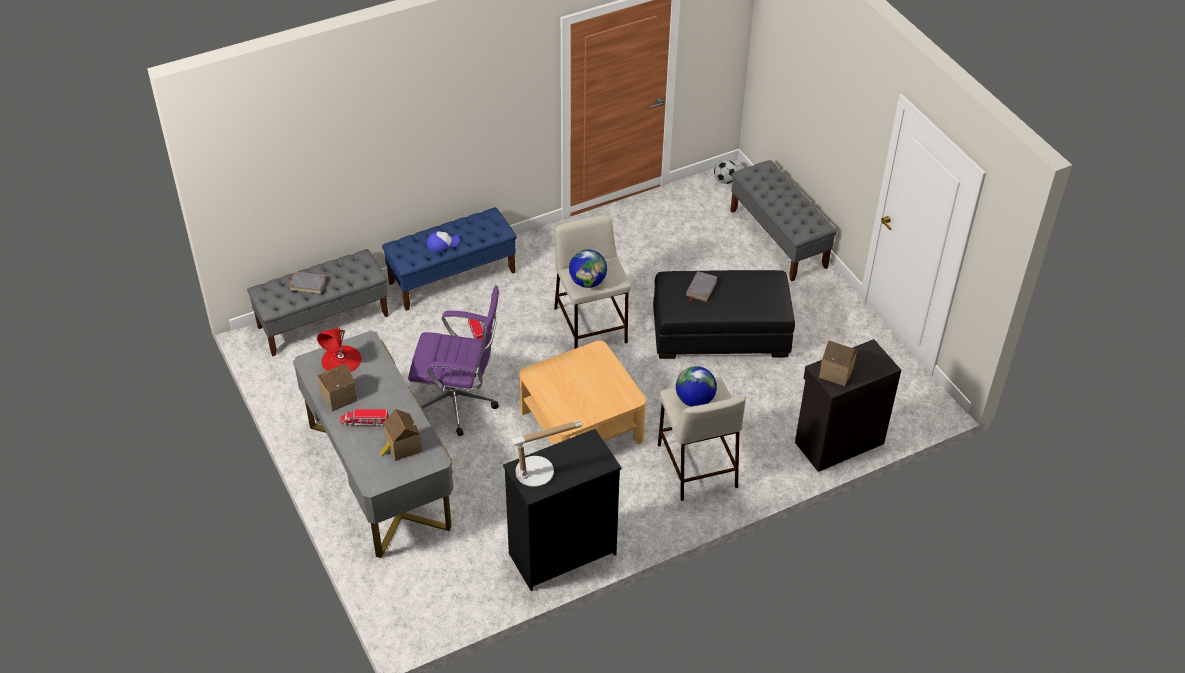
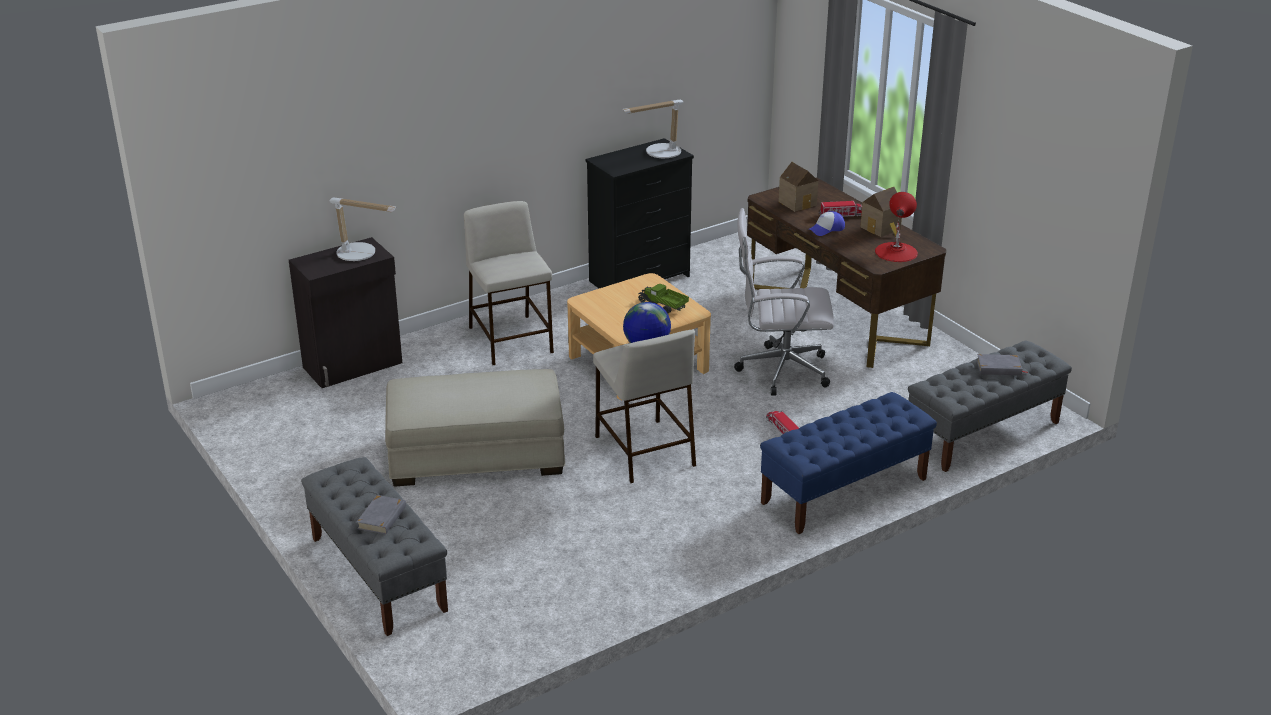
camera: 175 degrees right, 15 degrees down
grey desk [293,331,453,558] -> brown desk [747,178,947,368]
purple office chair [408,285,499,436] -> white office chair [734,208,834,395]
cap [426,231,460,252] -> cap moved to [809,211,845,236]
black ottoman [653,270,795,359] -> beige ottoman [385,369,565,486]
globe [676,366,717,407] -> none
grey book [686,271,717,302] -> grey book moved to [357,495,406,534]
football [714,160,738,184] -> none
toy house [819,341,857,386] -> table lamp [330,198,397,261]
none -> toy truck [638,284,689,314]

